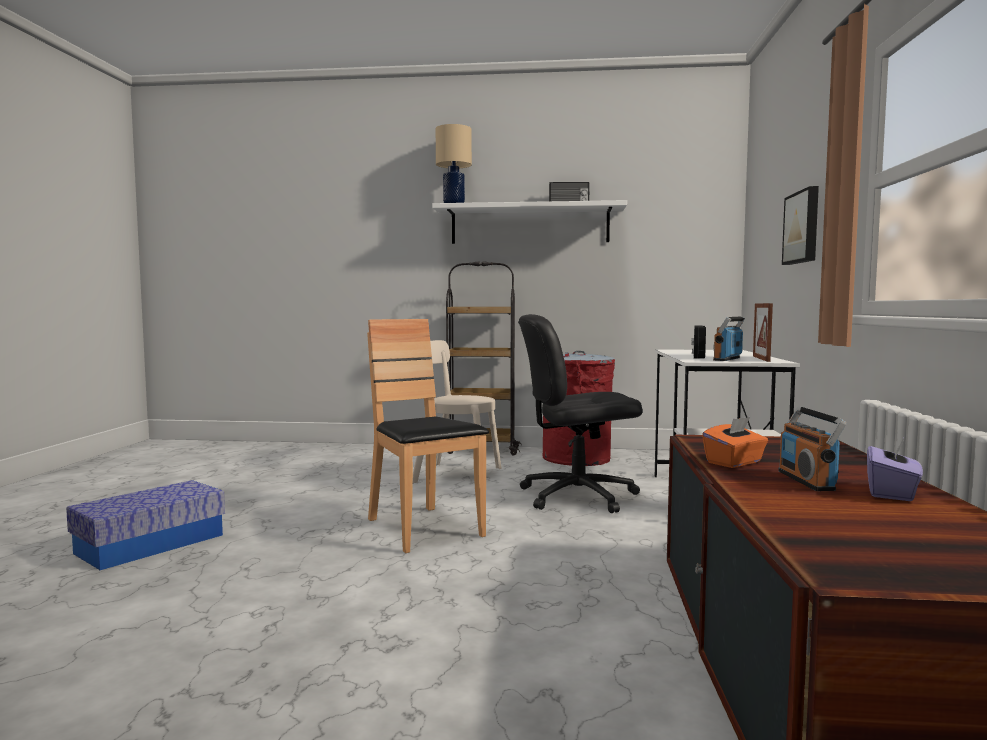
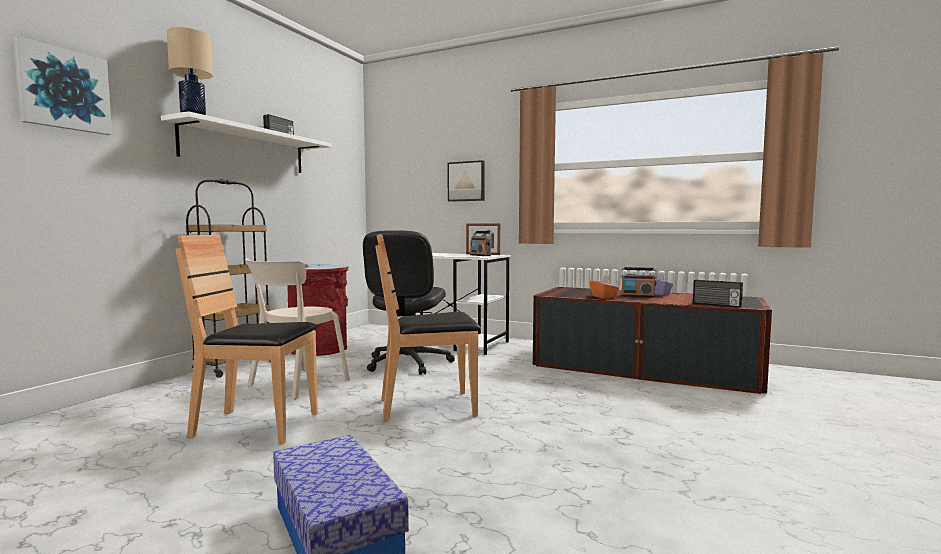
camera: 70 degrees left, 0 degrees up
radio [691,325,706,359] -> radio moved to [693,279,743,308]
none -> picture [13,36,112,135]
none -> brown chair [175,235,318,444]

